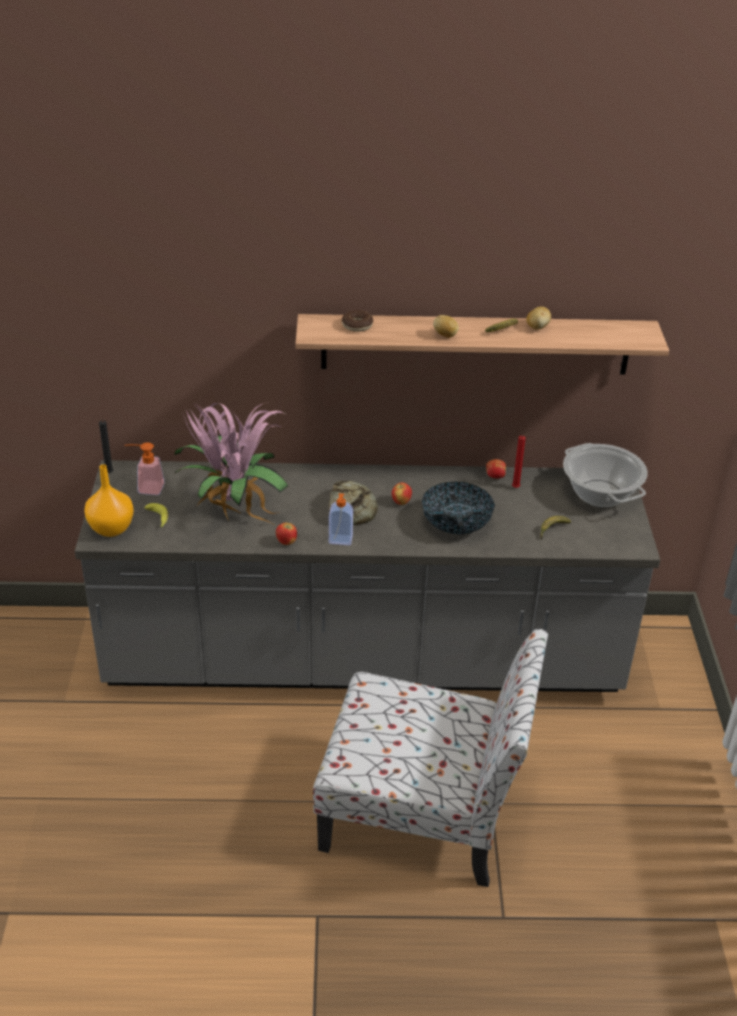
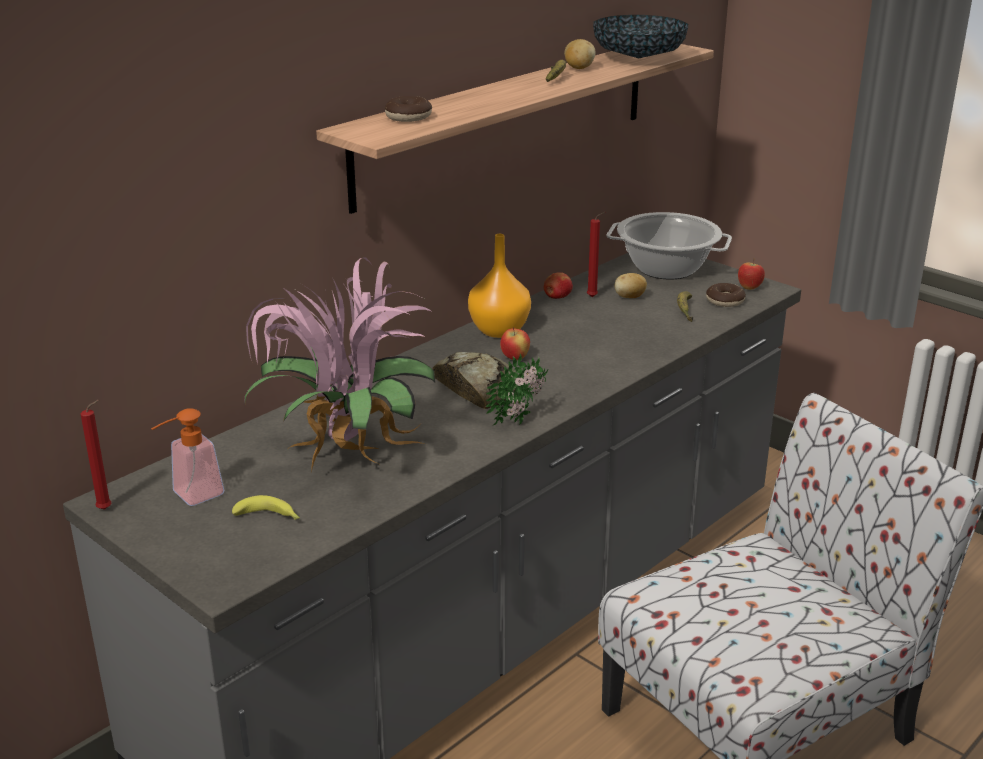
camera: 45 degrees left, 10 degrees down
orange vase [84,464,134,537] -> orange vase moved to [468,234,531,338]
black candle [99,418,113,473] -> red candle [80,400,112,510]
apple [276,522,297,545] -> apple moved to [738,258,765,290]
soap dispenser [329,493,353,545] -> potted plant [486,353,548,425]
bowl [422,482,495,534] -> bowl moved to [593,15,688,59]
potato [433,315,459,338] -> potato moved to [615,273,647,298]
none -> donut [706,283,746,307]

